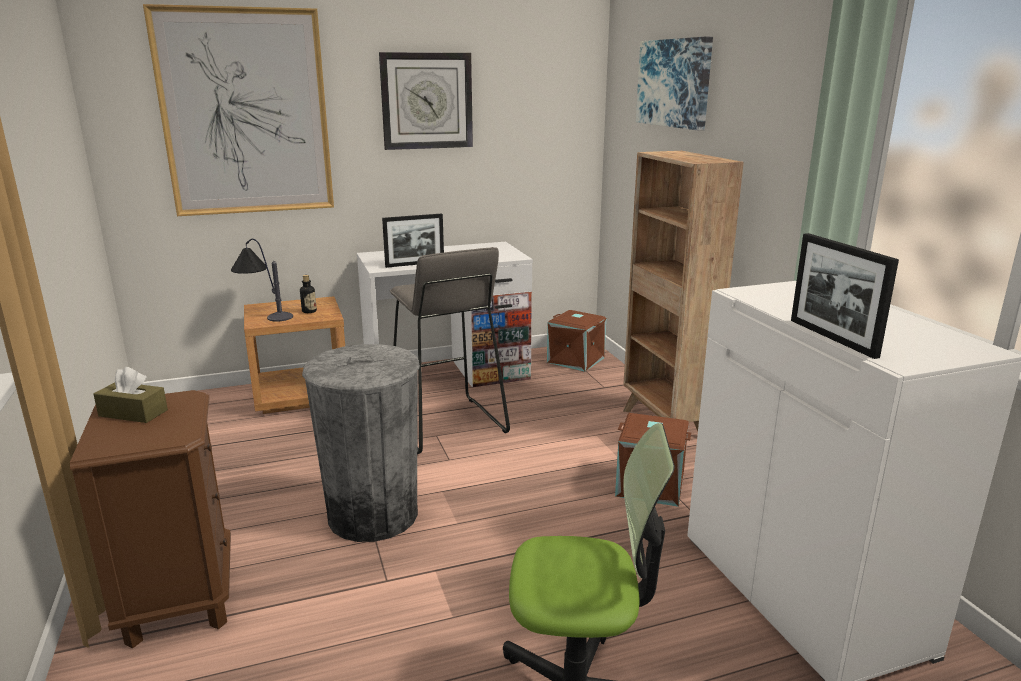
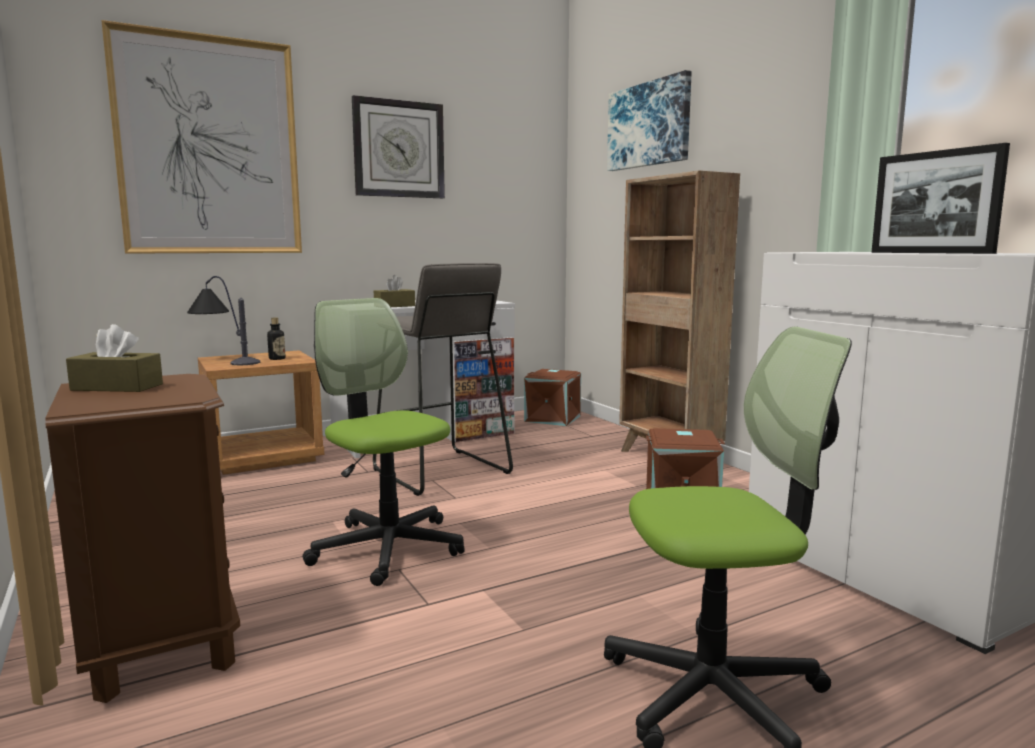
camera: 10 degrees left, 10 degrees down
grey trash can [302,344,420,542] -> office chair [303,298,465,586]
picture frame [382,213,444,268] -> brown tissue box [374,275,415,307]

